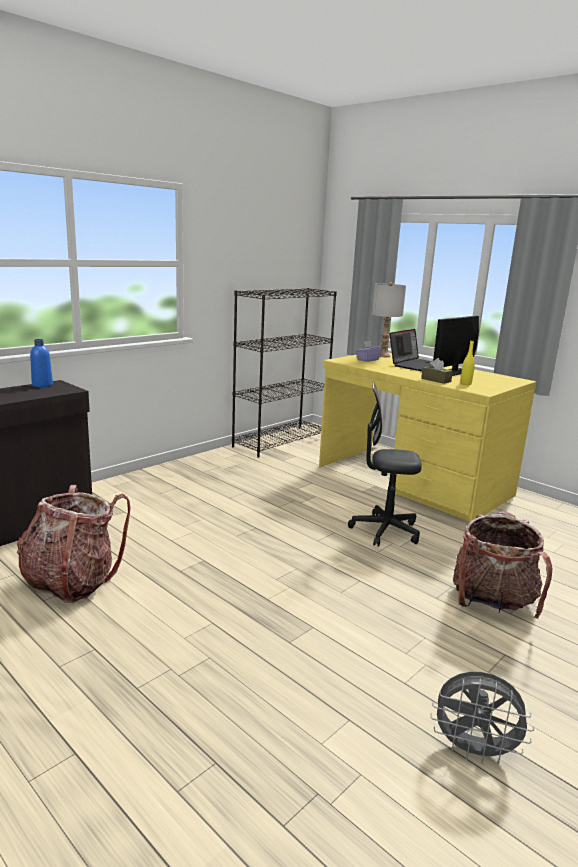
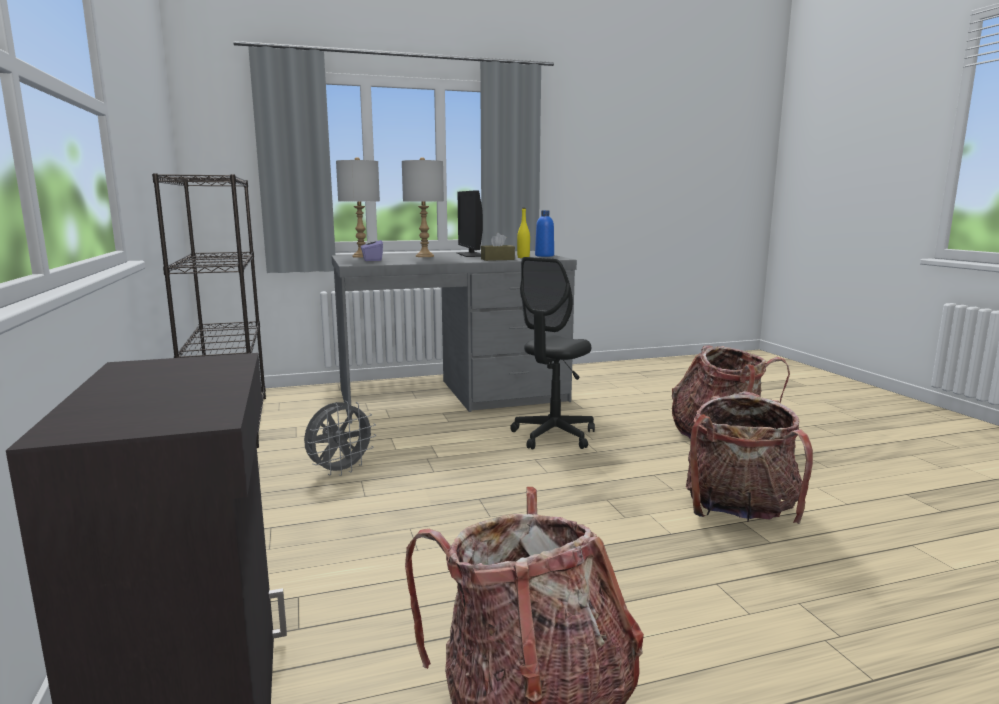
camera: 60 degrees left, 5 degrees down
blue bottle [30,339,53,387] -> blue bottle moved to [535,210,554,257]
yellow desk [319,353,536,522] -> grey desk [331,251,577,424]
laptop [389,329,432,371] -> grey table lamp [402,157,444,257]
grey fan [430,672,534,764] -> grey fan moved to [304,401,376,476]
none -> backpack [686,391,813,524]

